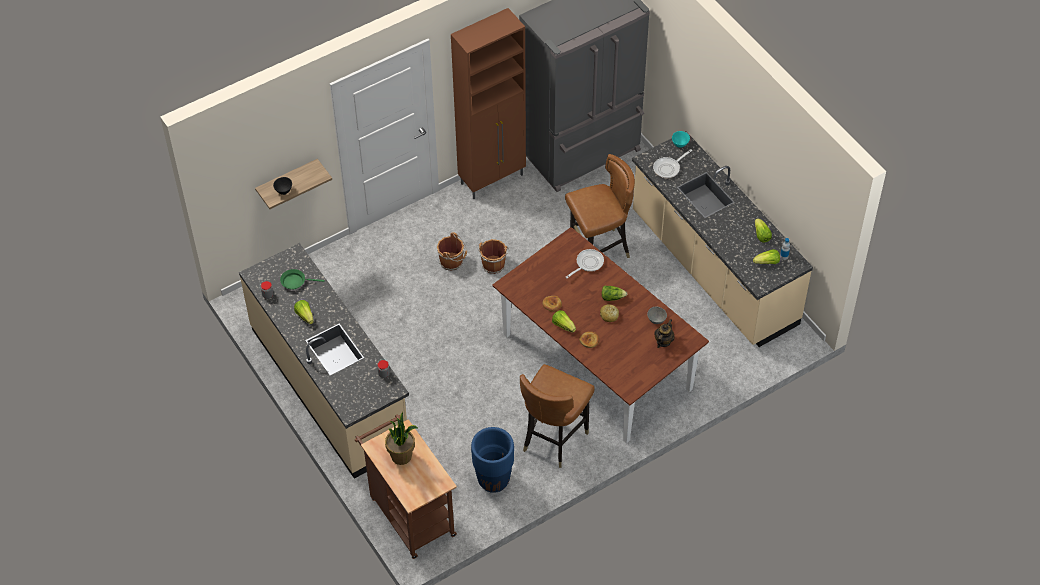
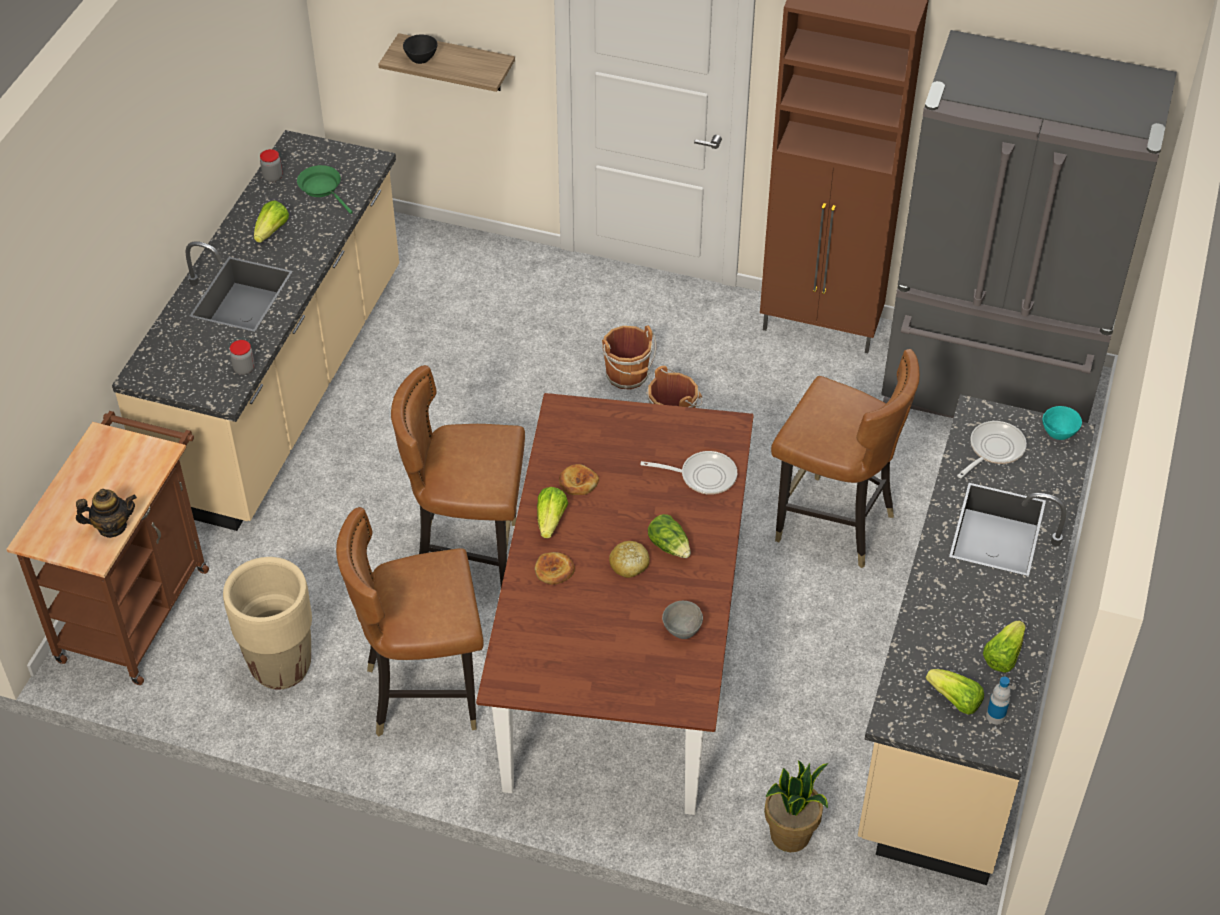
camera: 50 degrees right, 5 degrees down
potted plant [385,412,418,465] -> potted plant moved to [764,760,829,852]
blue planter [471,427,514,493] -> beige planter [223,557,312,690]
frying pan [653,149,692,178] -> frying pan turned 120 degrees clockwise [957,421,1027,478]
teapot [654,319,675,348] -> teapot moved to [76,489,137,538]
none -> brown chair [391,365,525,587]

